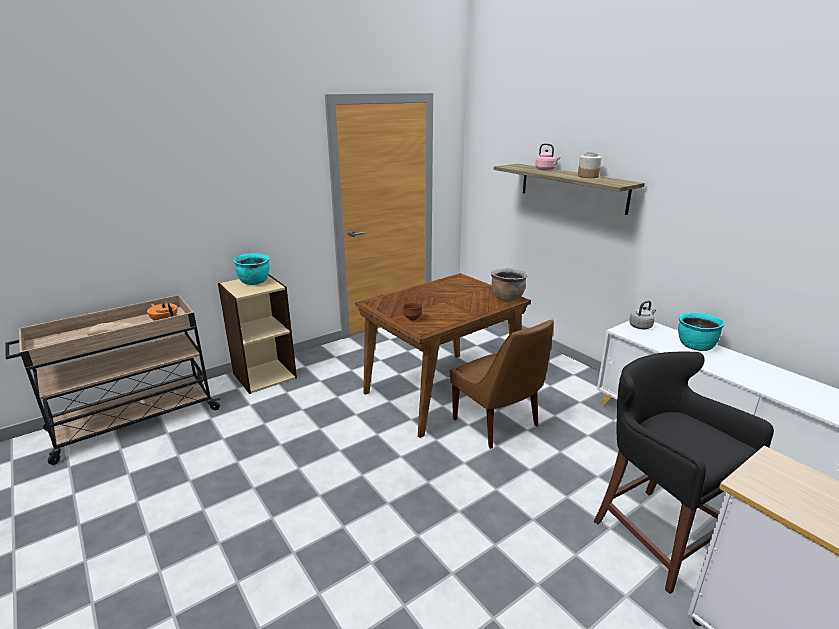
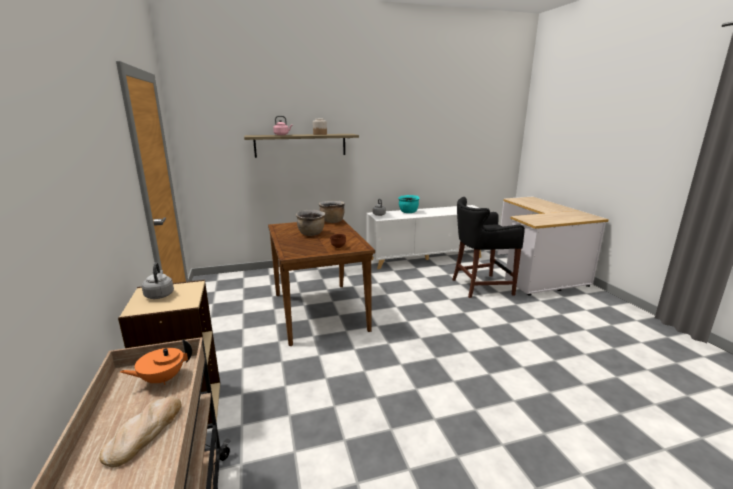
camera: 70 degrees left, 5 degrees down
turquoise cooking pot [233,253,269,285] -> grey kettle [142,262,174,299]
brown chair [450,320,554,449] -> none
none -> brown cooking pot [296,210,325,236]

